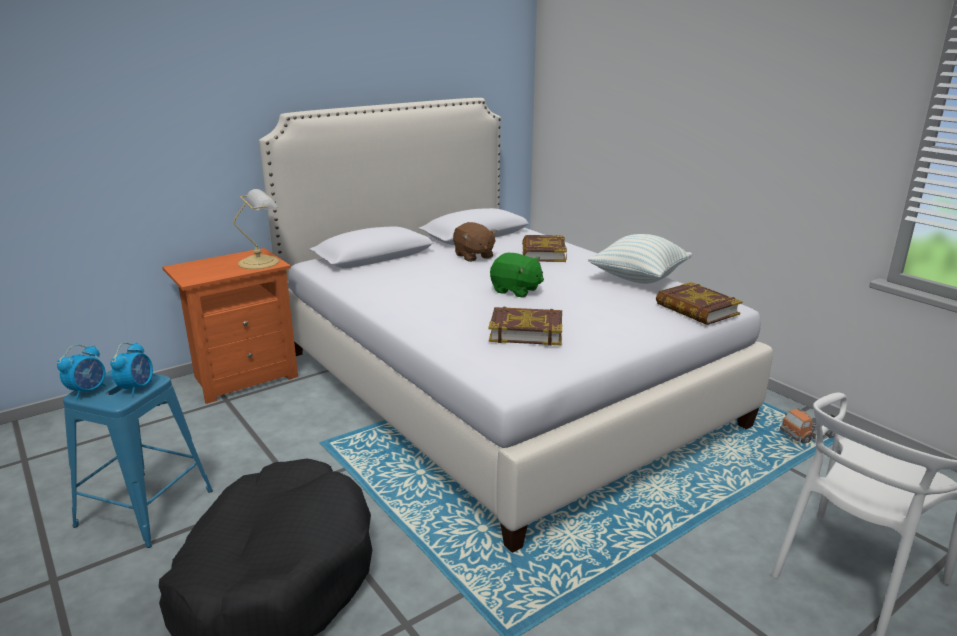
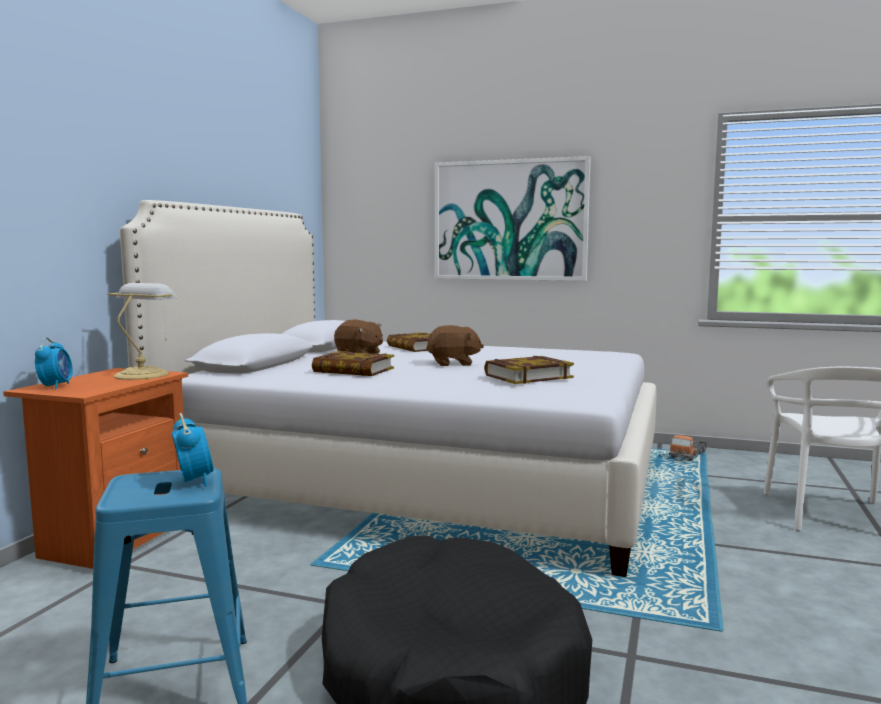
camera: 35 degrees left, 15 degrees down
alarm clock [57,345,106,400] -> alarm clock moved to [35,337,73,389]
green plush toy [490,253,544,298] -> brown plush toy [426,325,484,366]
pillow [588,234,692,284] -> none
book [656,282,743,325] -> book moved to [312,351,394,376]
none -> picture [435,156,591,281]

